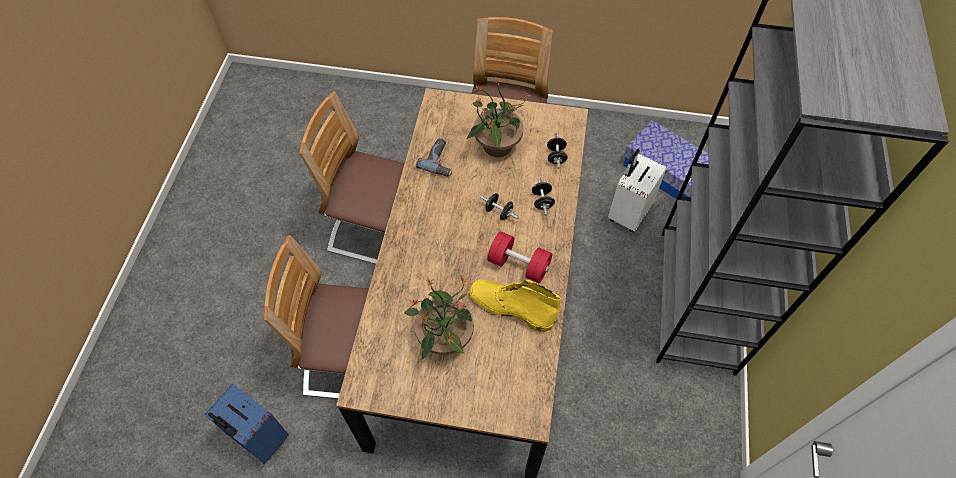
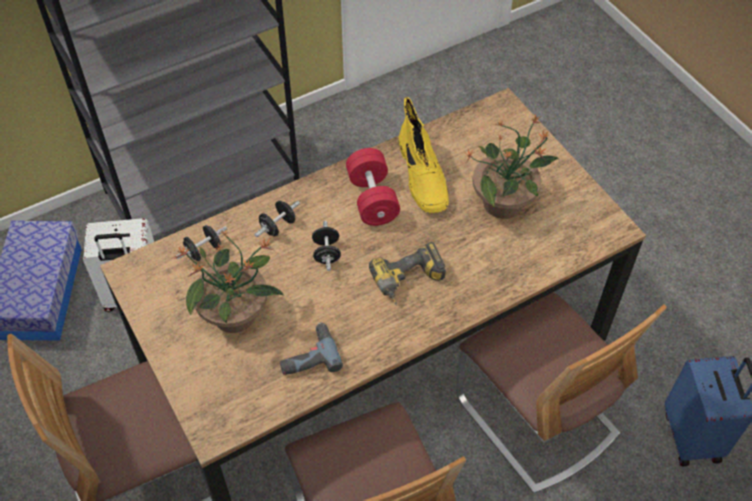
camera: 130 degrees left, 5 degrees down
none -> power drill [369,242,446,306]

